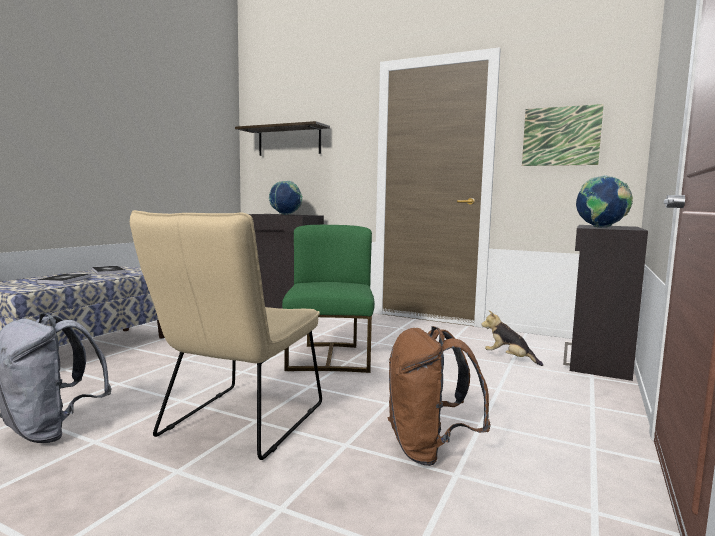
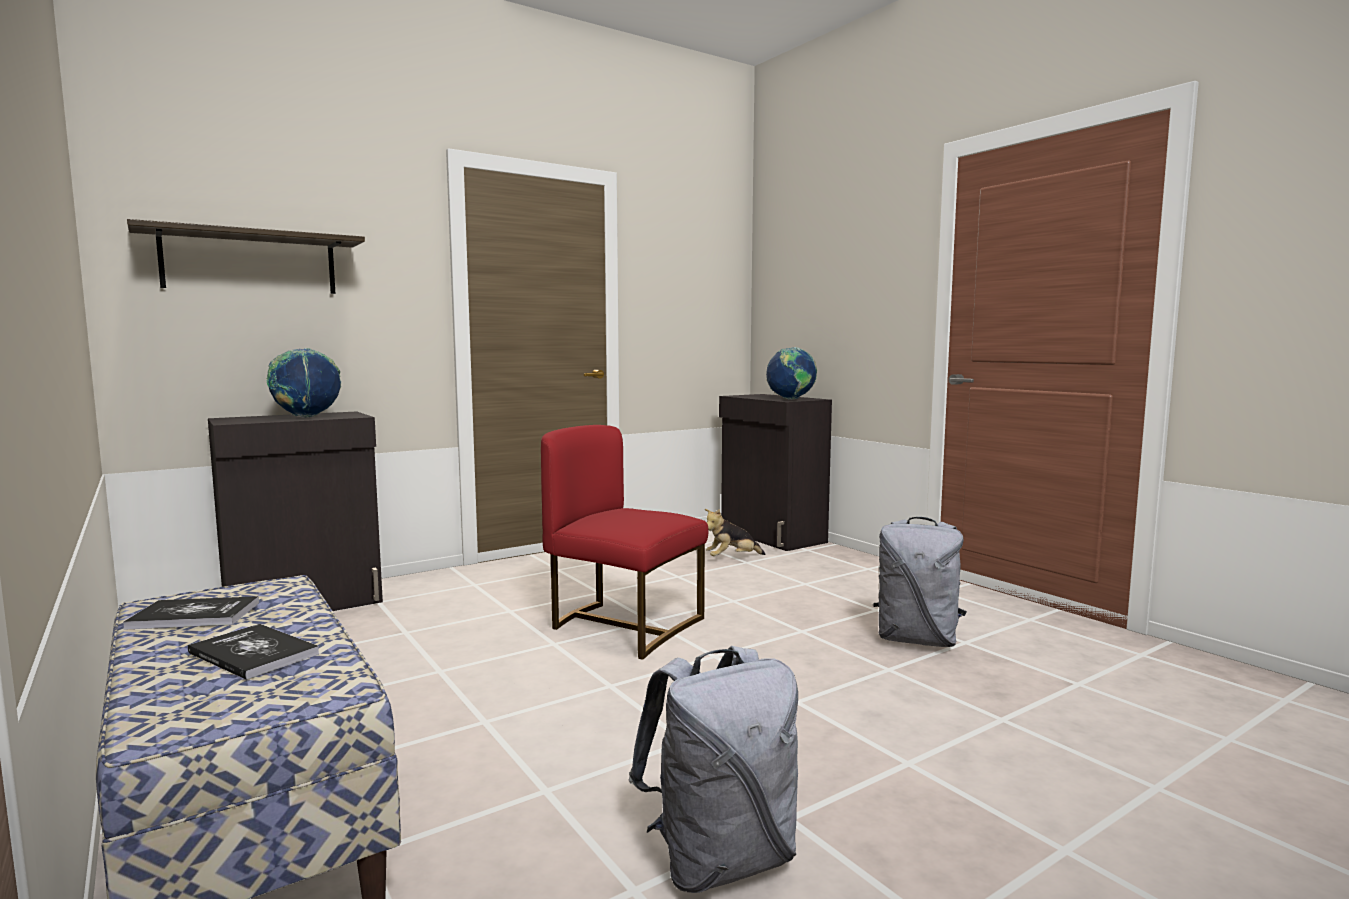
camera: 60 degrees left, 0 degrees up
beige chair [130,210,322,460] -> none
green chair [282,225,375,373] -> red chair [541,425,708,660]
brown backpack [387,326,491,466] -> grey backpack [873,517,967,647]
picture [522,104,604,166] -> none

